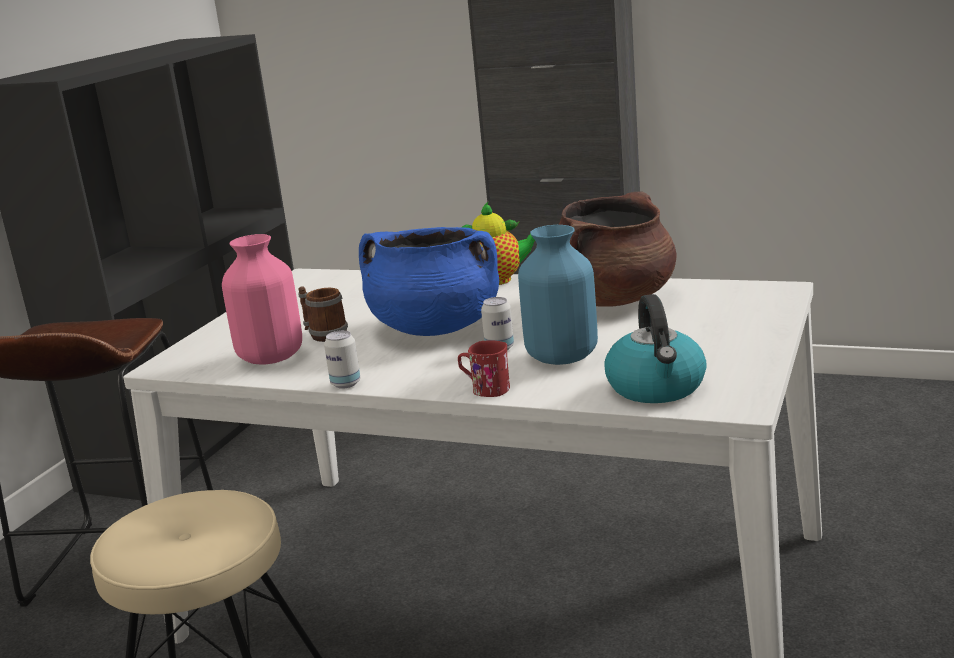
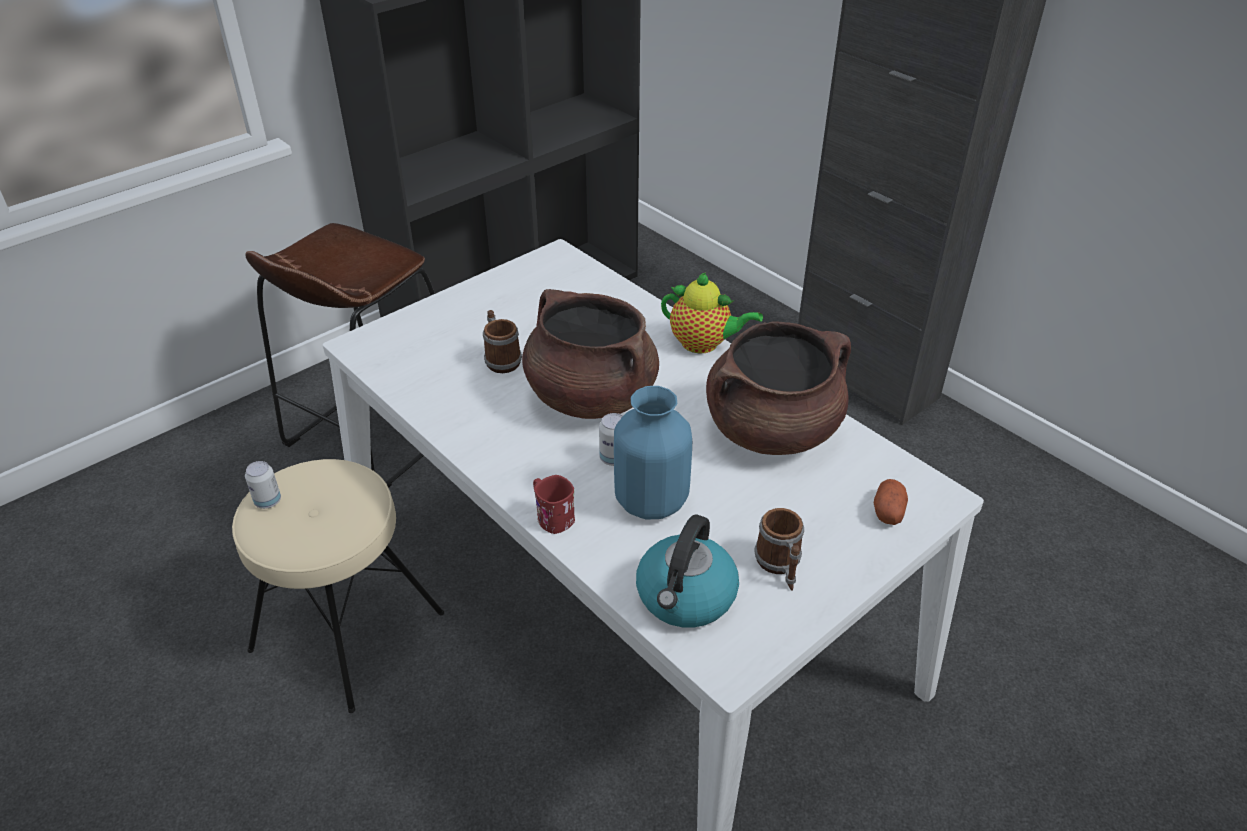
camera: 25 degrees right, 20 degrees up
pink vase [222,234,302,365] -> none
can [324,330,360,389] -> can moved to [245,461,281,509]
blue cooking pot [359,227,499,336] -> brown cooking pot [522,289,659,419]
none -> mug [754,508,804,591]
none -> potato [874,479,908,525]

